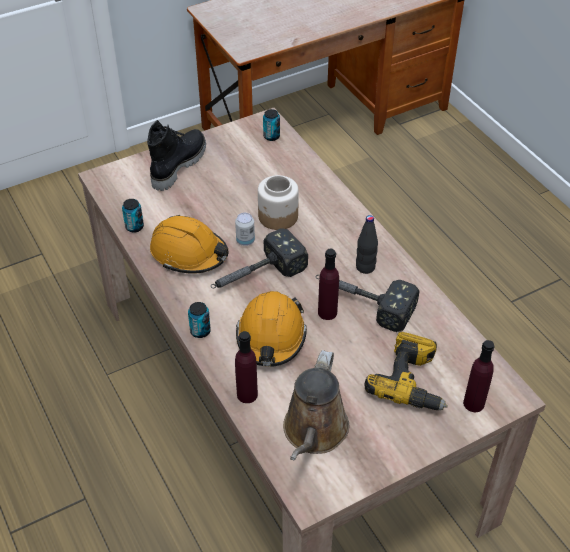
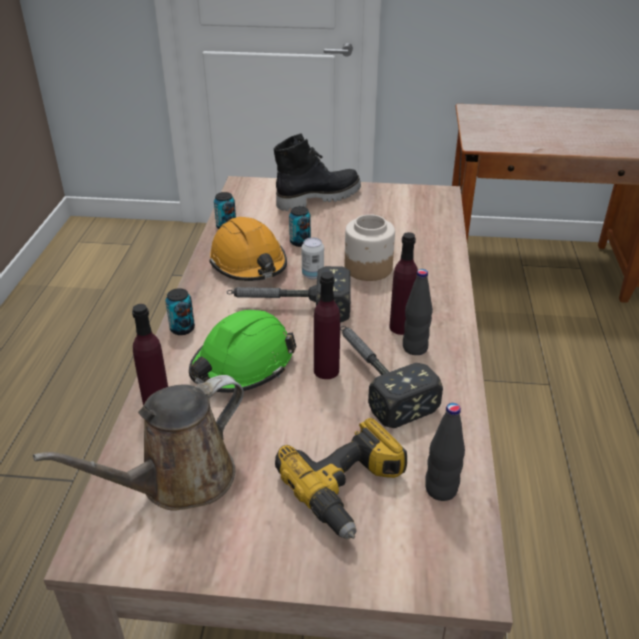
camera: 35 degrees right, 10 degrees down
orange hard hat [236,291,307,367] -> green hard hat [189,310,296,393]
can [263,109,280,141] -> can moved to [289,206,311,247]
purple bottle [463,340,494,412] -> purple bottle moved to [389,232,418,335]
none -> black bottle [425,403,465,501]

